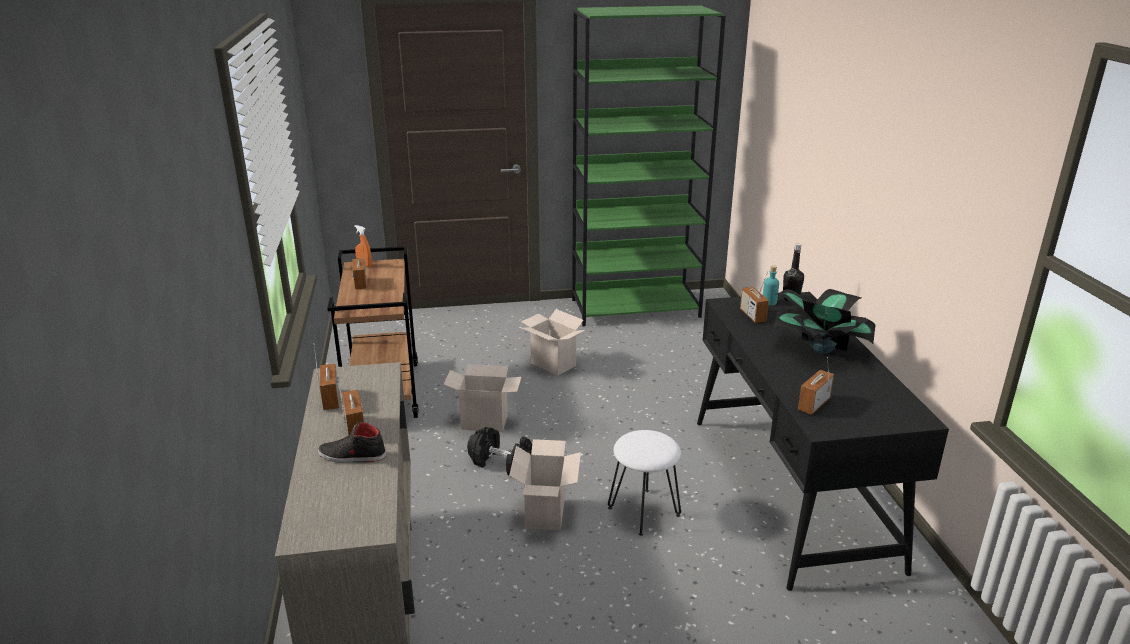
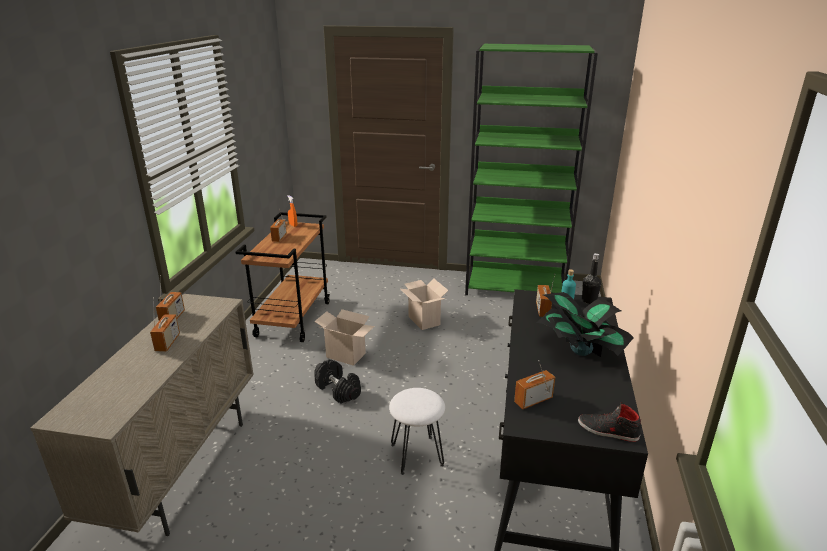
camera: 20 degrees right, 0 degrees up
black shoe [318,420,386,463] -> black shoe moved to [578,402,641,442]
cardboard box [509,439,581,530] -> none

